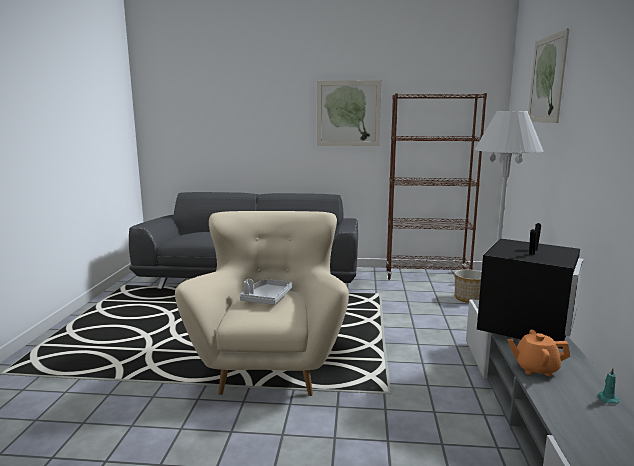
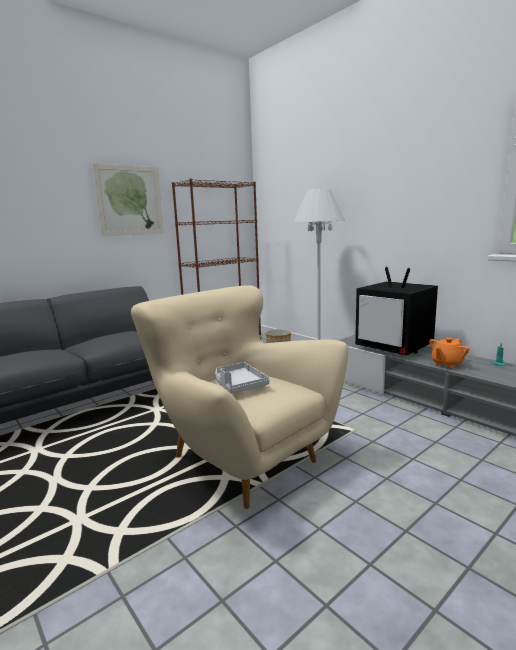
camera: 45 degrees left, 0 degrees up
television [477,223,583,349] -> television turned 150 degrees clockwise [355,267,438,356]
picture [528,29,569,123] -> none

